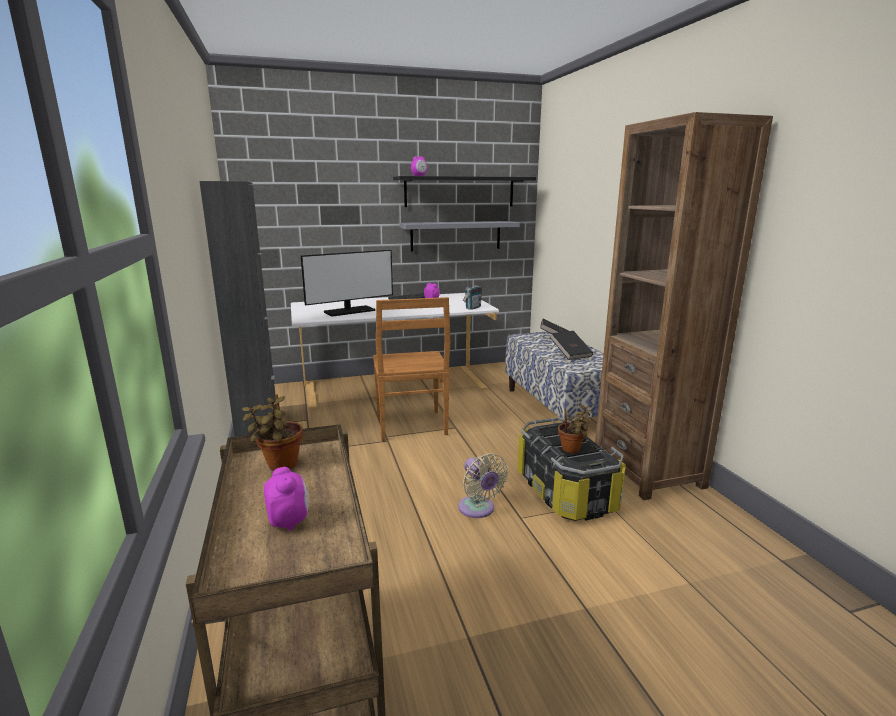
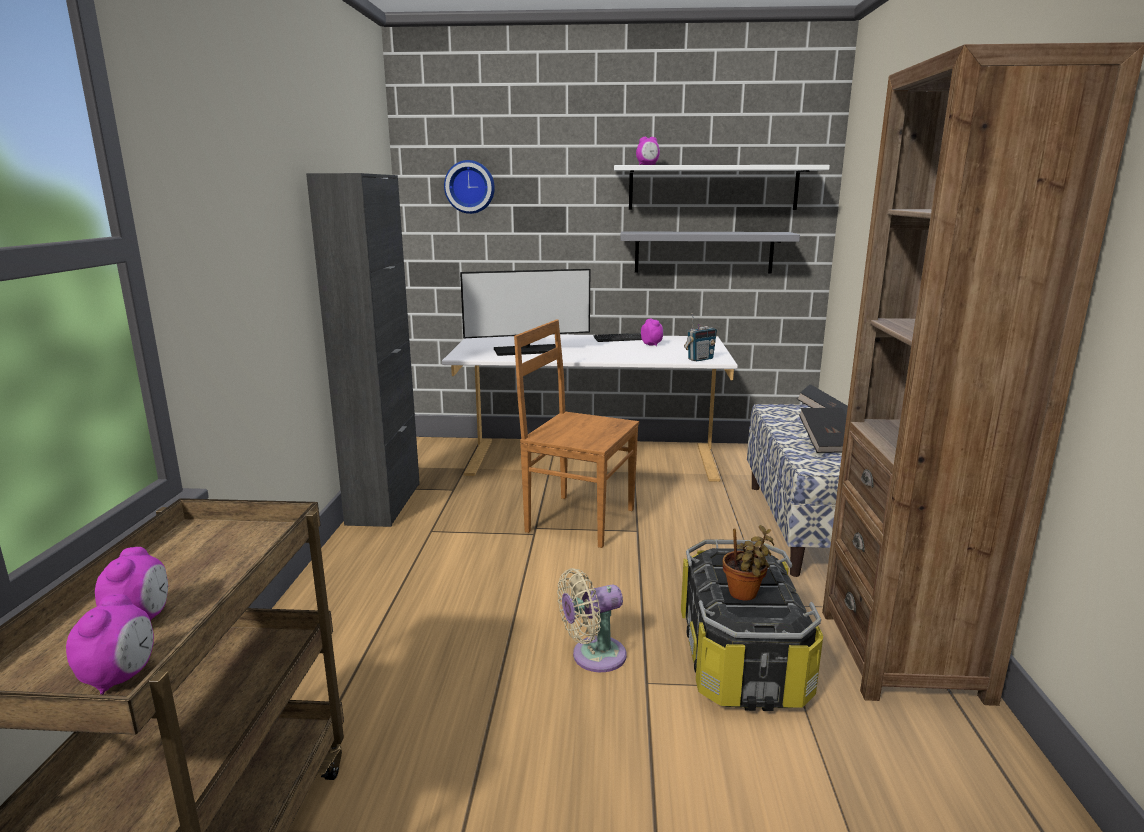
camera: 20 degrees right, 0 degrees up
potted plant [242,394,303,471] -> none
brown chair [373,297,451,441] -> brown chair turned 105 degrees clockwise [514,320,639,548]
black shelf [393,176,536,207] -> white shelf [614,165,830,210]
beige fan [458,453,508,518] -> beige fan turned 75 degrees clockwise [557,568,626,672]
none -> alarm clock [66,594,154,695]
none -> wall clock [444,160,495,214]

